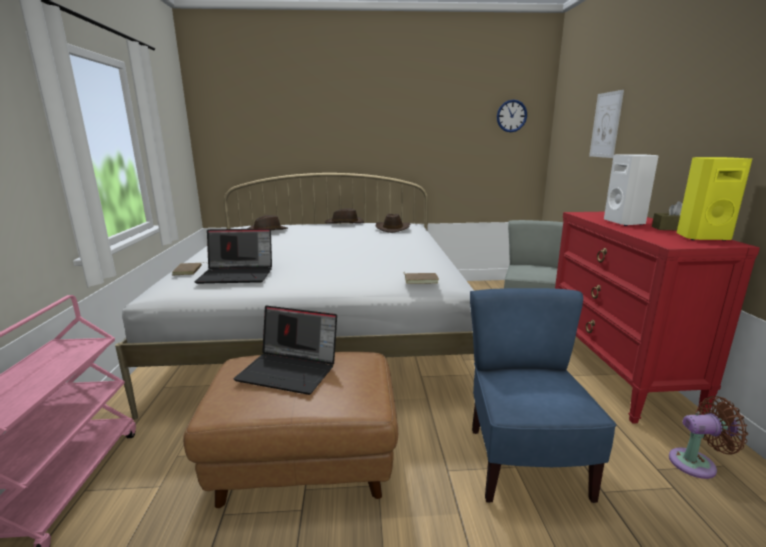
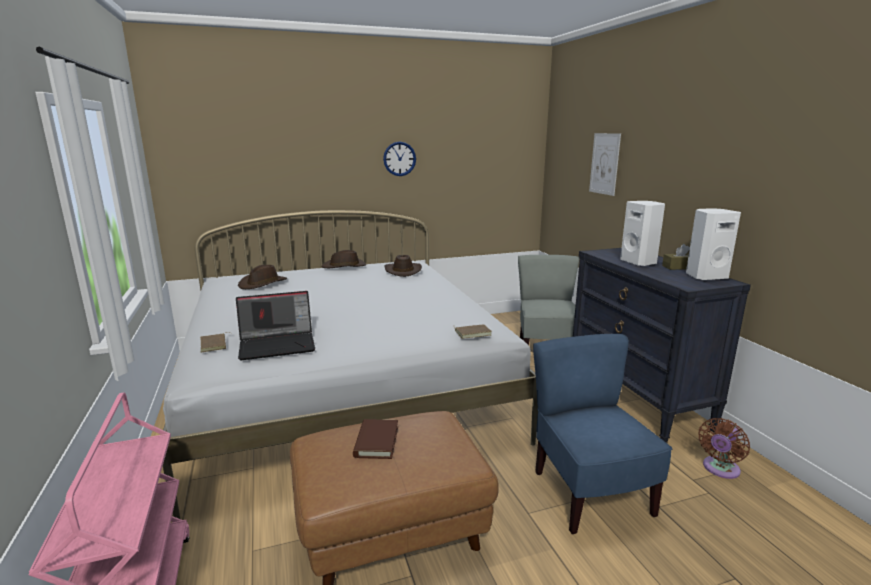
camera: 15 degrees left, 0 degrees up
laptop [234,306,337,395] -> brown book [353,419,398,459]
wall clock [497,99,527,132] -> wall clock moved to [383,142,416,176]
red dresser [555,212,760,424] -> black dresser [573,248,751,443]
brown fan [669,396,748,479] -> brown fan turned 150 degrees clockwise [699,418,750,479]
yellow speaker [677,157,752,241] -> white speaker [686,208,741,280]

